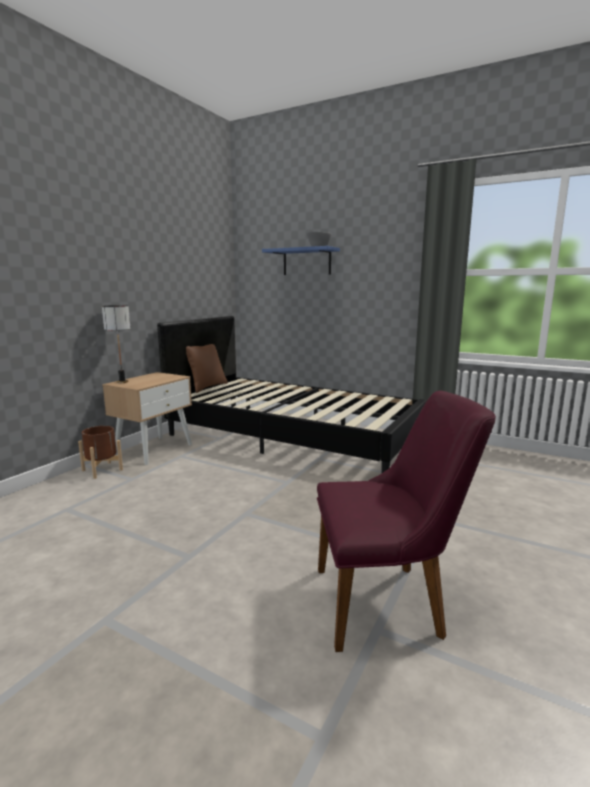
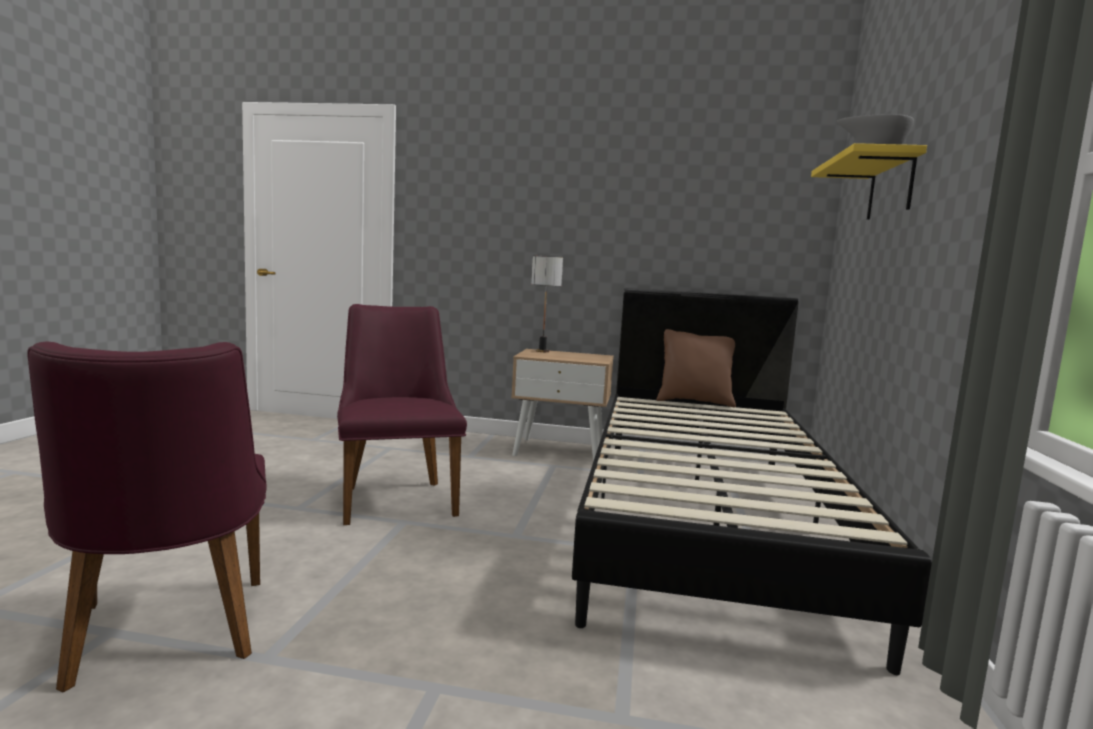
camera: 70 degrees right, 5 degrees down
brown planter [78,426,123,479] -> none
blue shelf [262,246,340,275] -> yellow shelf [811,143,927,220]
none -> purple chair [337,304,467,525]

